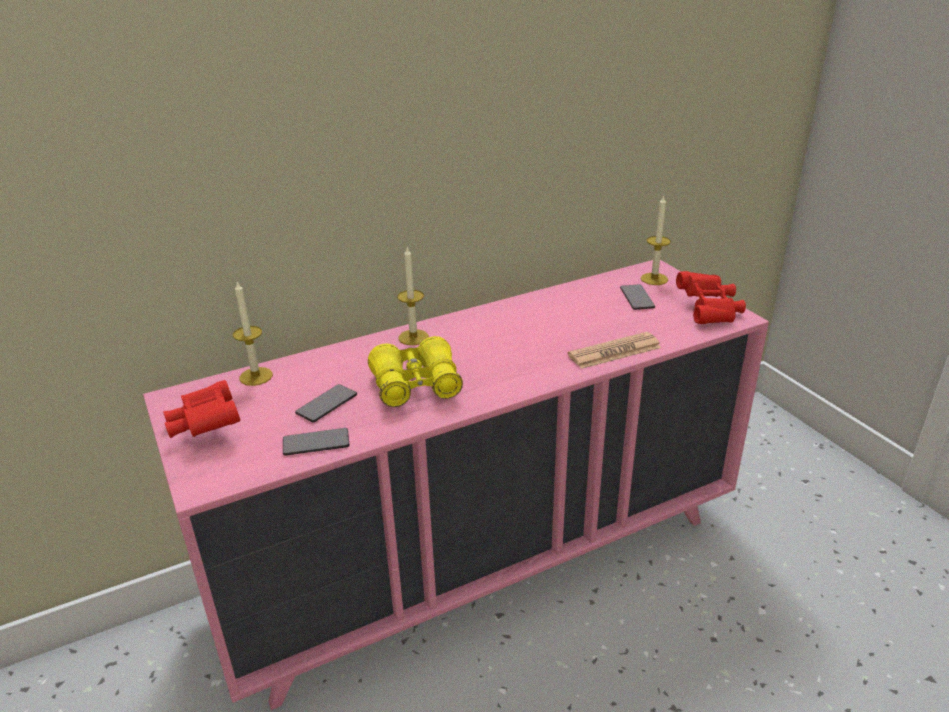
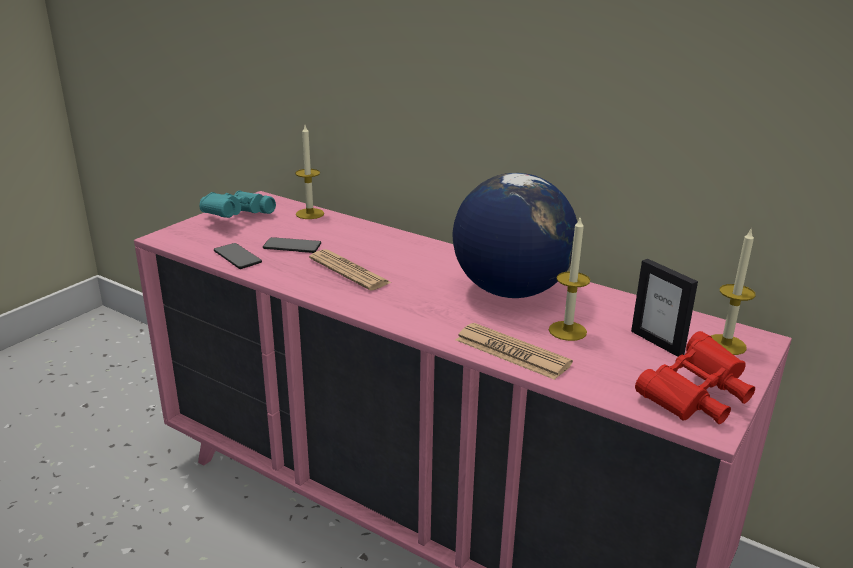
camera: 60 degrees right, 5 degrees down
red binoculars [163,380,240,438] -> turquoise binoculars [199,191,276,218]
yellow binoculars [368,336,463,407] -> newspaper [309,249,391,291]
candle [397,247,429,345] -> candle moved to [549,216,590,341]
phone [620,284,655,310] -> picture frame [631,259,698,357]
none -> globe [453,173,577,298]

